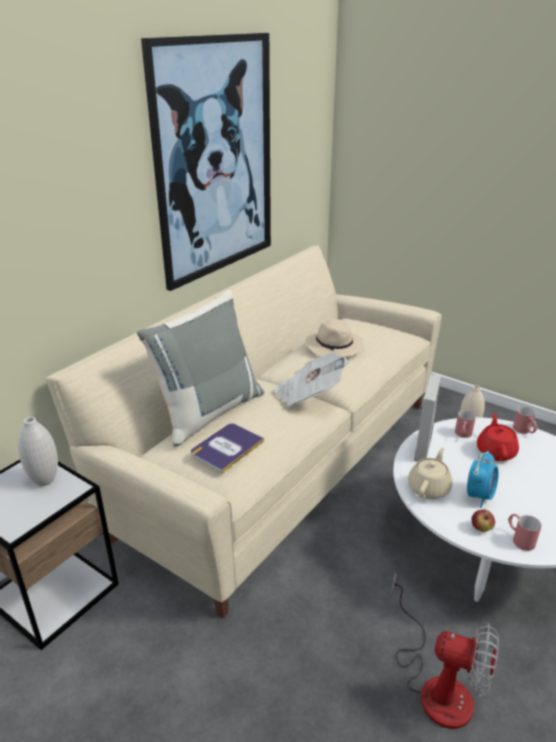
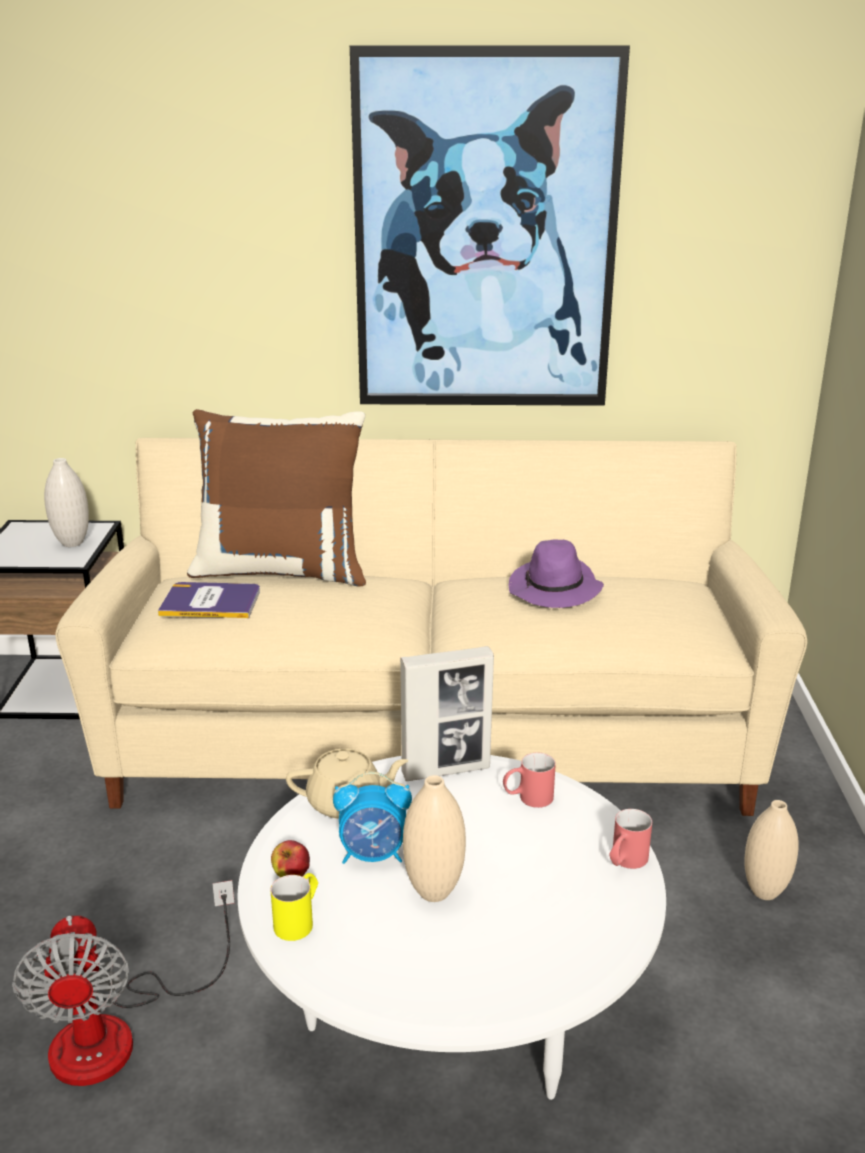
camera: 55 degrees right, 5 degrees down
grey pillow [137,290,264,446] -> brown pillow [187,409,366,587]
newspaper [274,353,348,407] -> none
beige hat [305,319,364,357] -> purple hat [509,540,604,608]
red teapot [477,413,519,461] -> none
red mug [508,514,542,551] -> yellow mug [270,873,318,941]
none -> beige vase [403,775,466,902]

